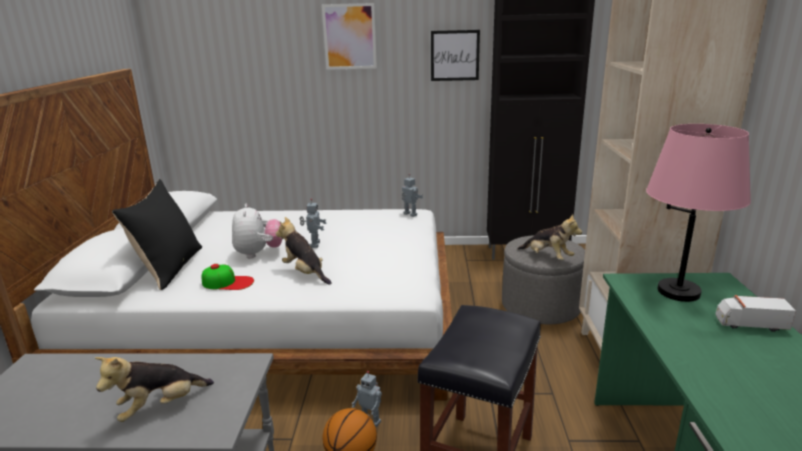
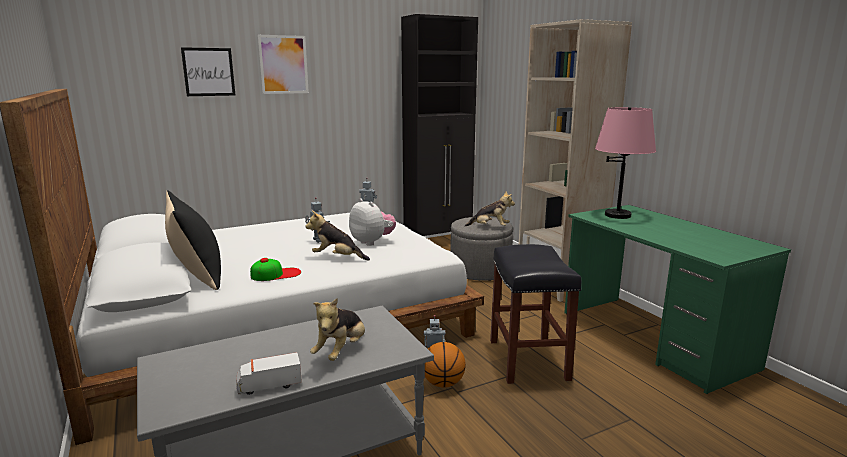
camera: 30 degrees left, 5 degrees down
plush toy [232,204,282,258] -> plush toy moved to [349,198,396,245]
picture [431,30,480,81] -> picture moved to [181,47,235,96]
toy truck [715,295,796,332] -> toy truck moved to [236,352,302,395]

